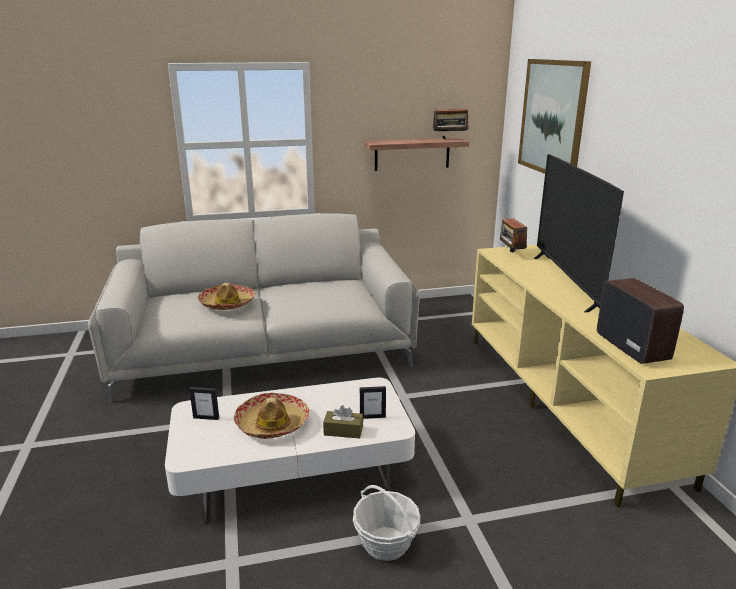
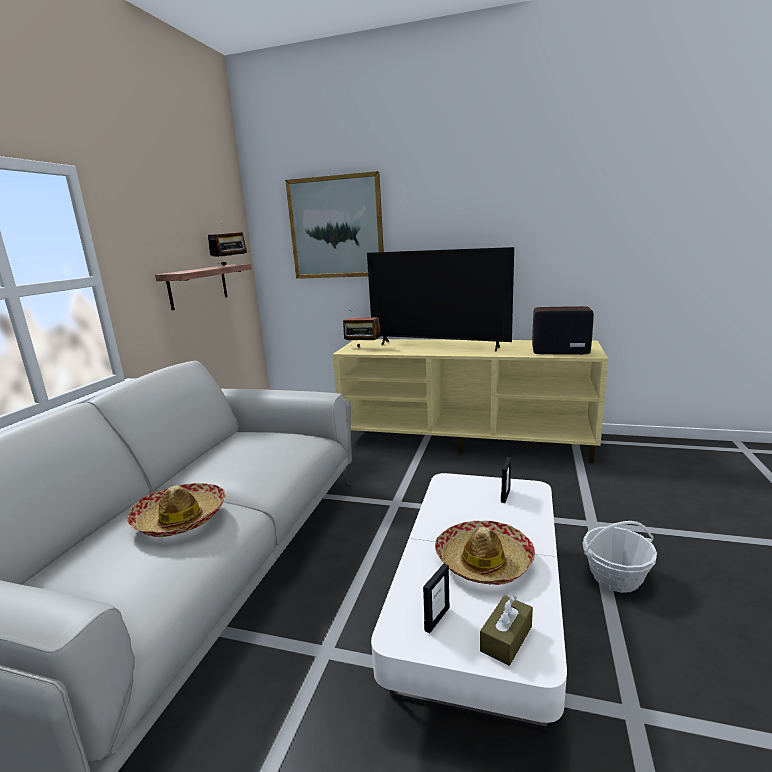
camera: 60 degrees left, 5 degrees down
brown tissue box [323,405,363,438] -> brown tissue box moved to [480,595,533,666]

